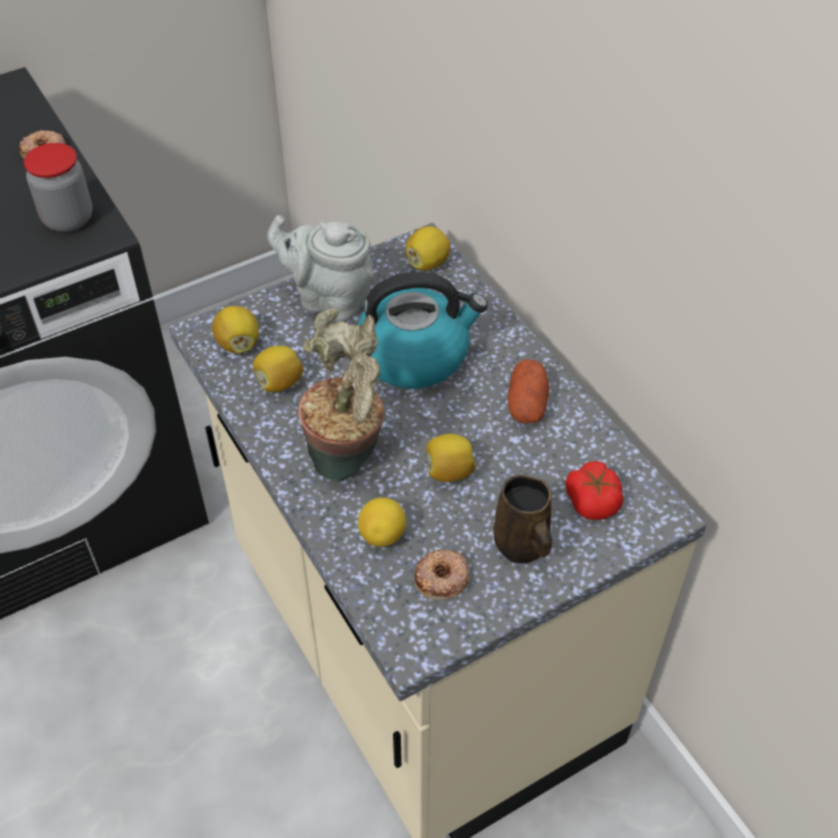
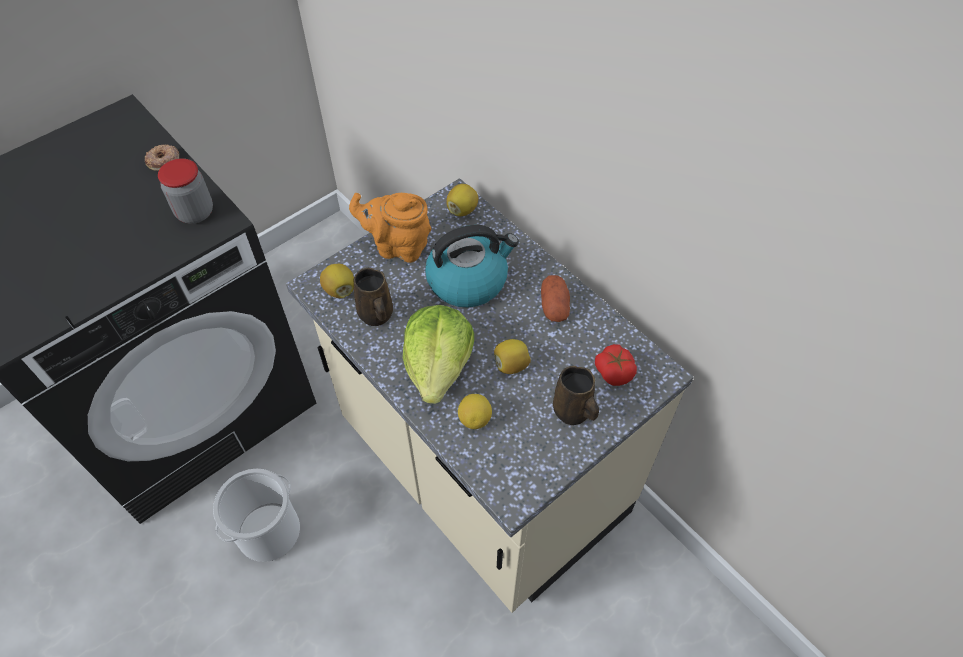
camera: 10 degrees left, 5 degrees up
lemon [253,346,303,392] -> brown mug [353,268,393,326]
grey teapot [267,215,374,321] -> orange teapot [349,193,431,263]
potted plant [298,308,384,482] -> lettuce [403,305,474,404]
donut [414,549,470,600] -> none
none -> bucket [213,469,300,562]

